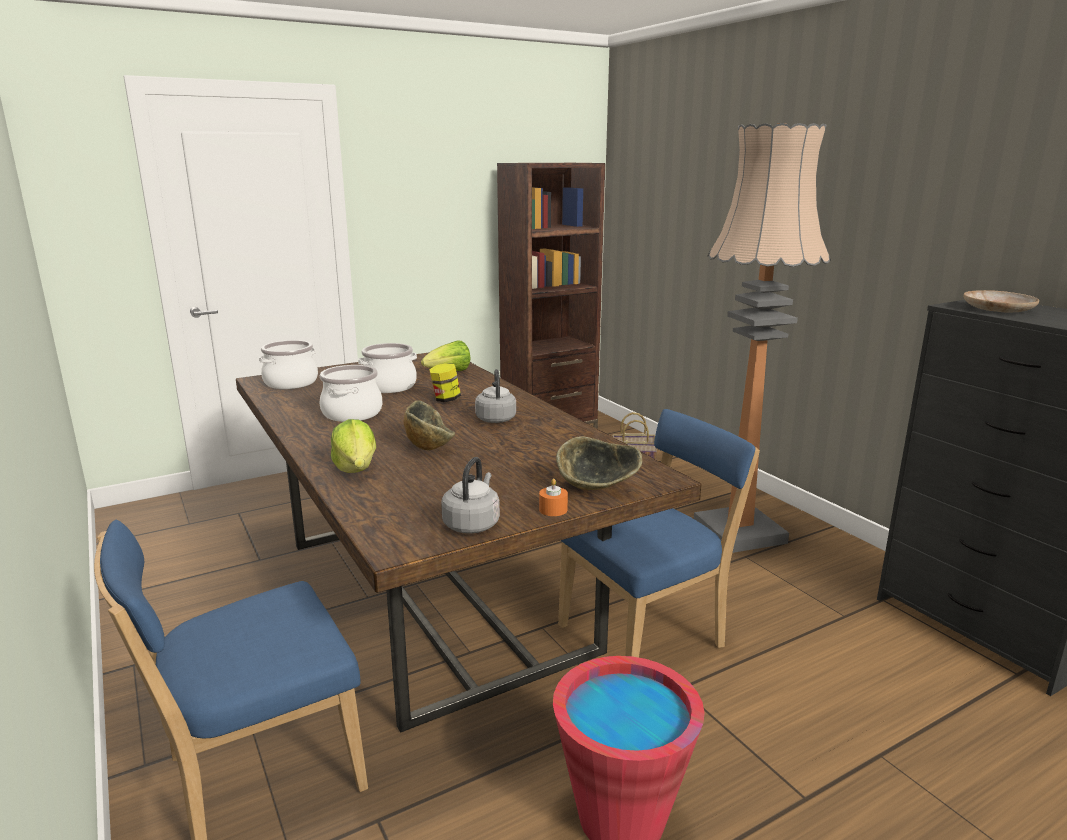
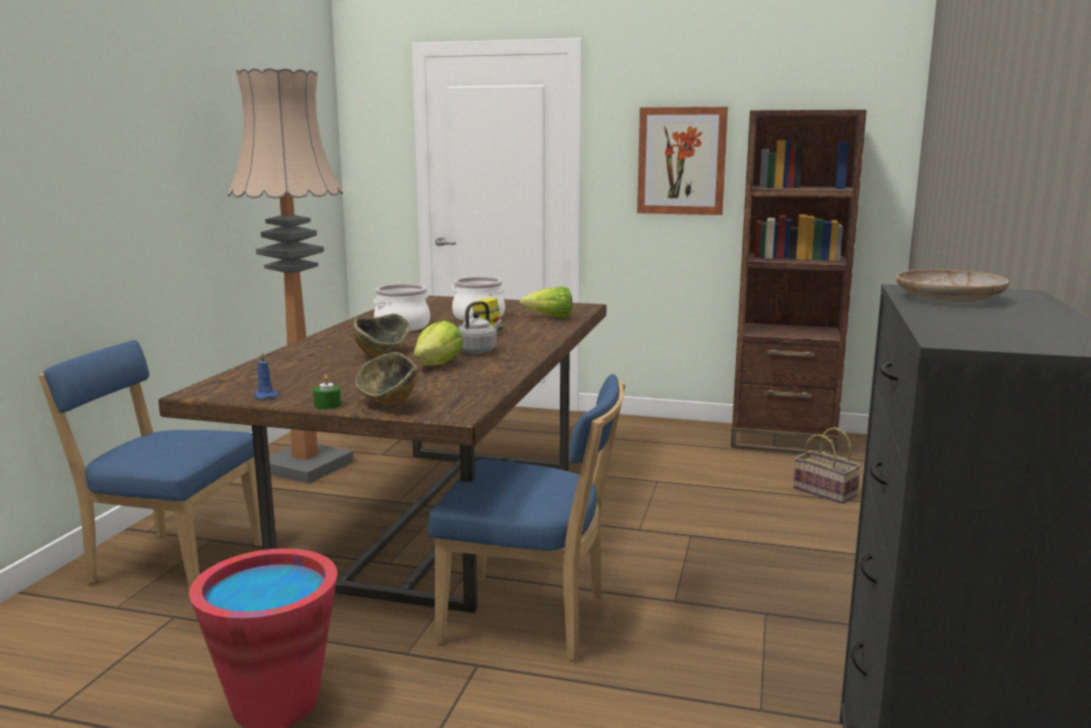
camera: 45 degrees right, 5 degrees down
cooking pot [259,340,318,389] -> none
lettuce [331,419,376,473] -> lettuce moved to [414,321,463,366]
grey kettle [441,457,500,534] -> blue candle [254,352,279,399]
orange candle [539,479,568,516] -> green candle [313,375,341,409]
floor lamp [694,123,831,553] -> floor lamp moved to [227,68,354,484]
none -> picture [637,107,728,215]

